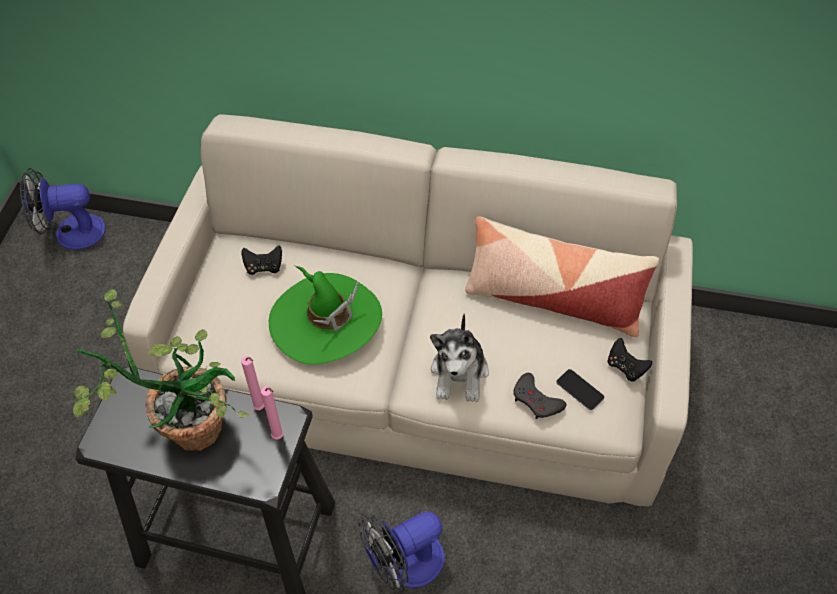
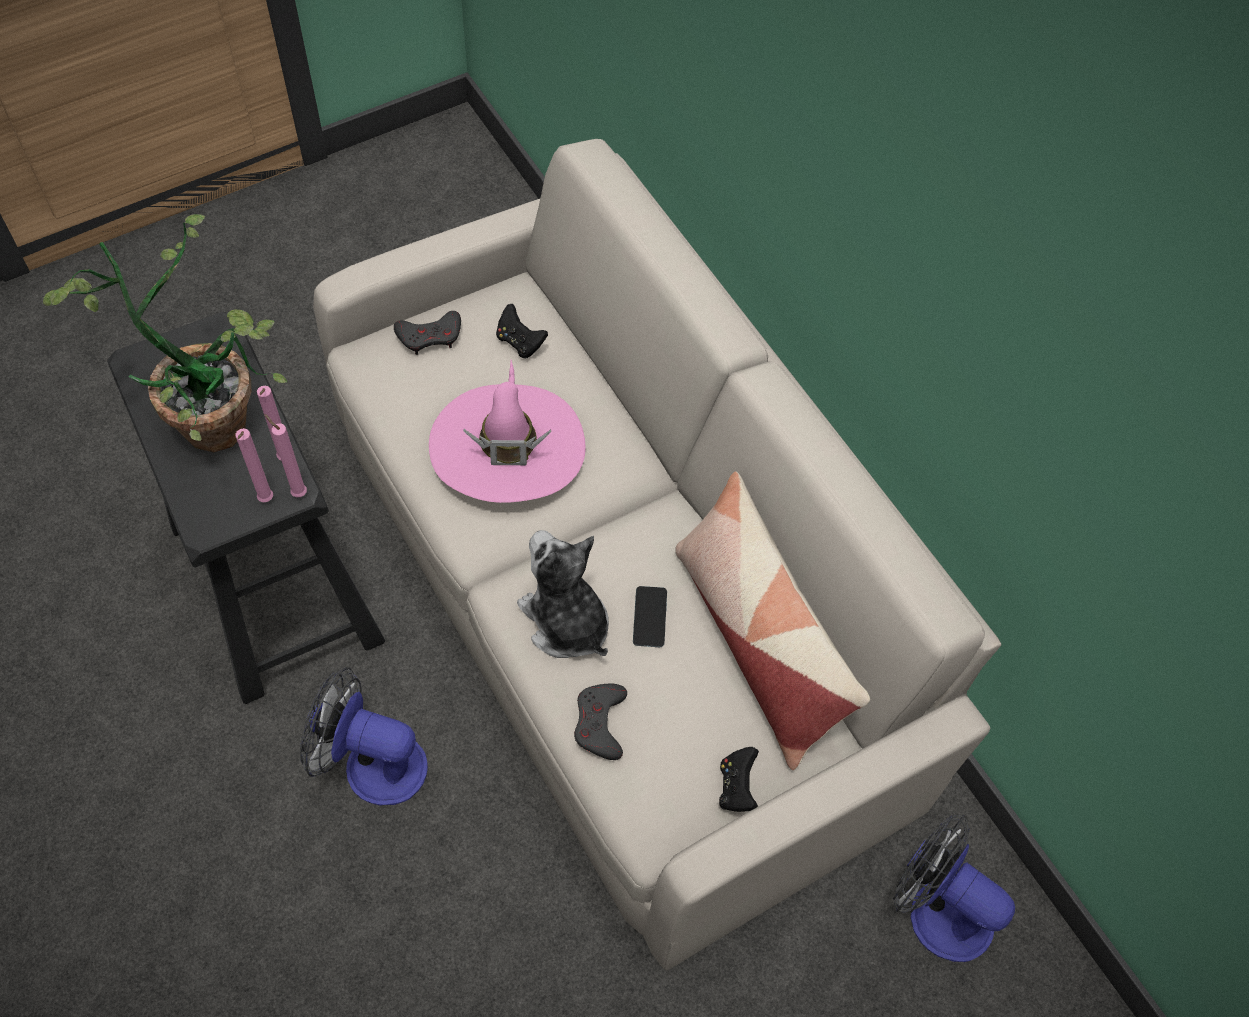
camera: 45 degrees right, 5 degrees up
fan [20,168,105,250] -> fan moved to [893,815,1015,962]
green hat [269,266,382,365] -> pink hat [429,360,586,503]
plush toy [430,314,489,402] -> plush toy turned 90 degrees clockwise [517,530,609,658]
phone [556,369,604,410] -> phone moved to [633,586,667,647]
none -> pink candle [264,414,307,498]
none -> grey game controller [394,311,461,355]

